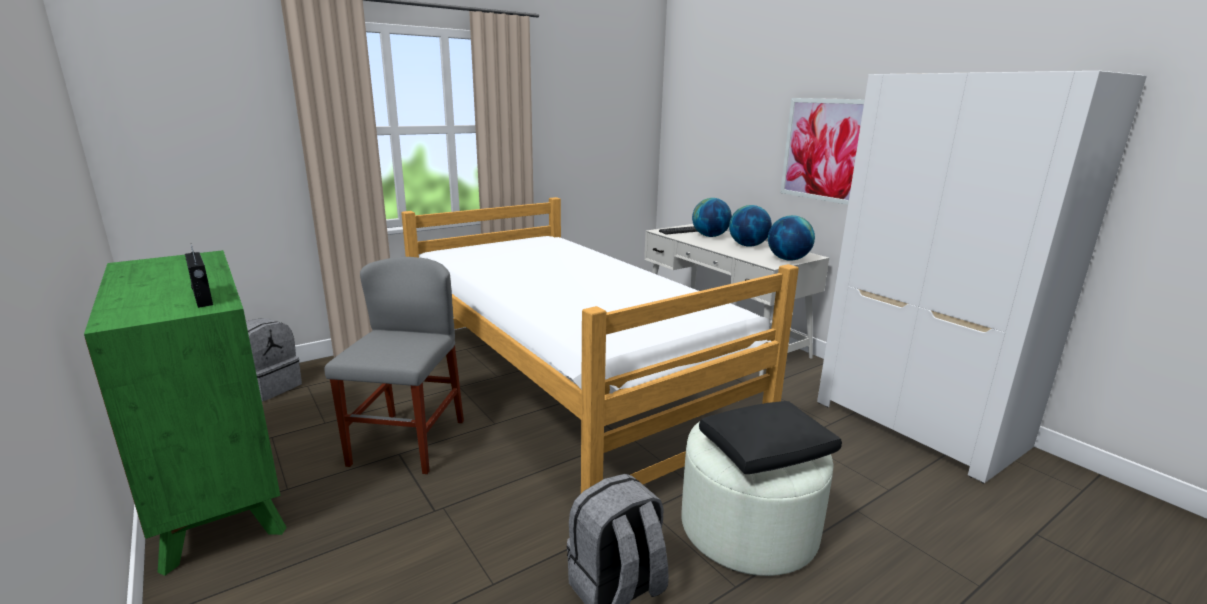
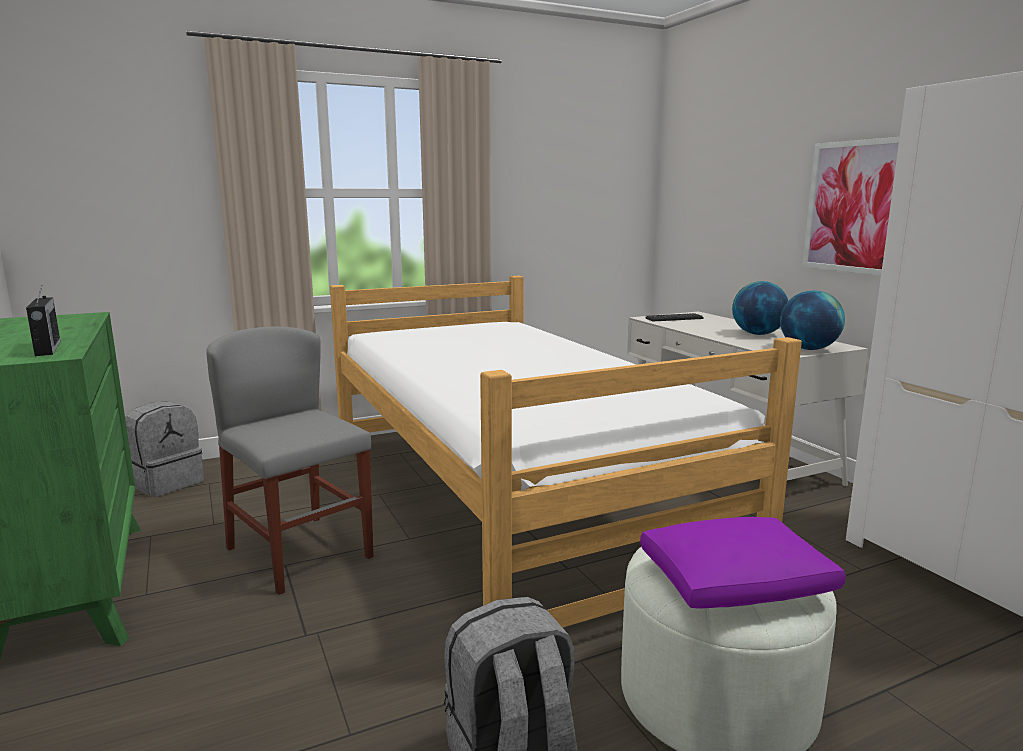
camera: 10 degrees right, 5 degrees down
grey chair [325,257,464,474] -> grey chair turned 60 degrees counterclockwise [206,326,373,595]
globe [692,198,732,237] -> none
black pillow [699,401,842,474] -> purple pillow [640,517,846,609]

